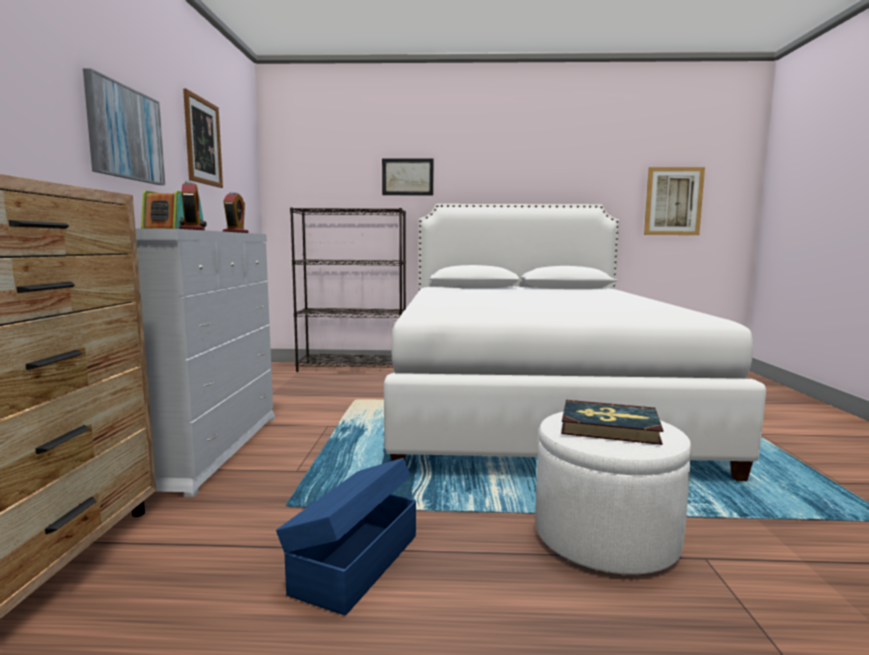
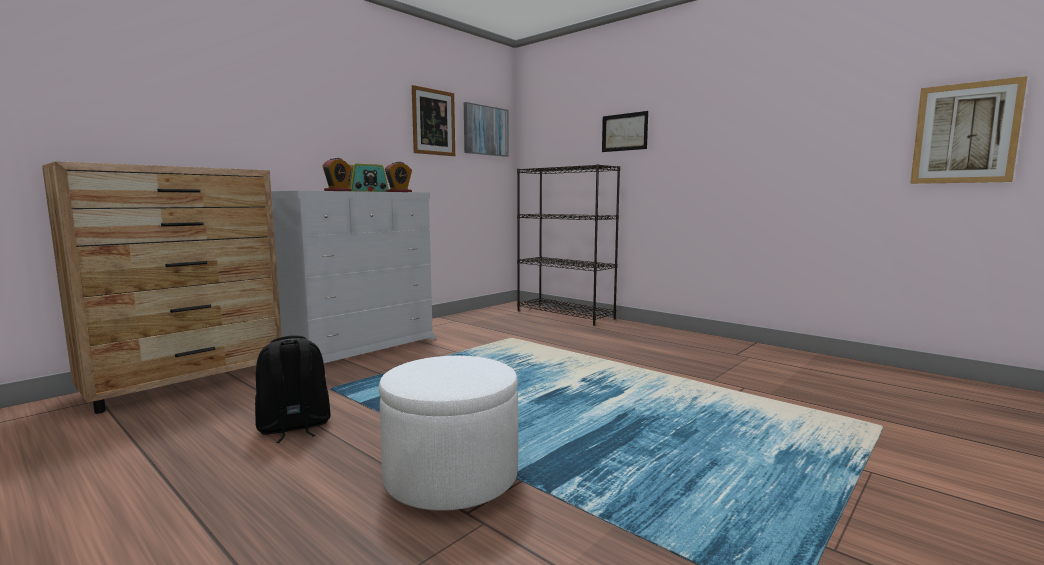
camera: 40 degrees right, 0 degrees up
picture [83,68,165,185] -> picture moved to [464,102,509,157]
blue storage box [276,458,416,616] -> black backpack [255,336,331,443]
white bed [384,204,766,481] -> none
book [561,400,664,445] -> none

